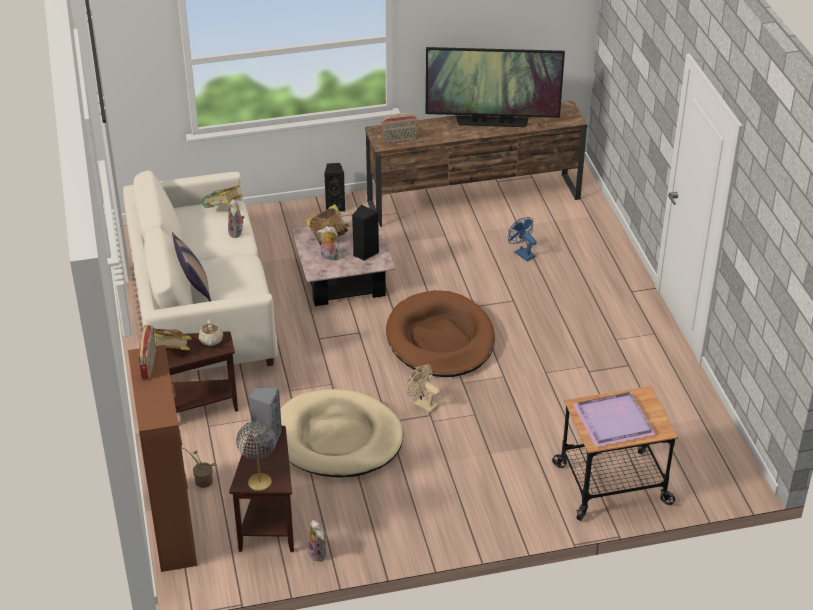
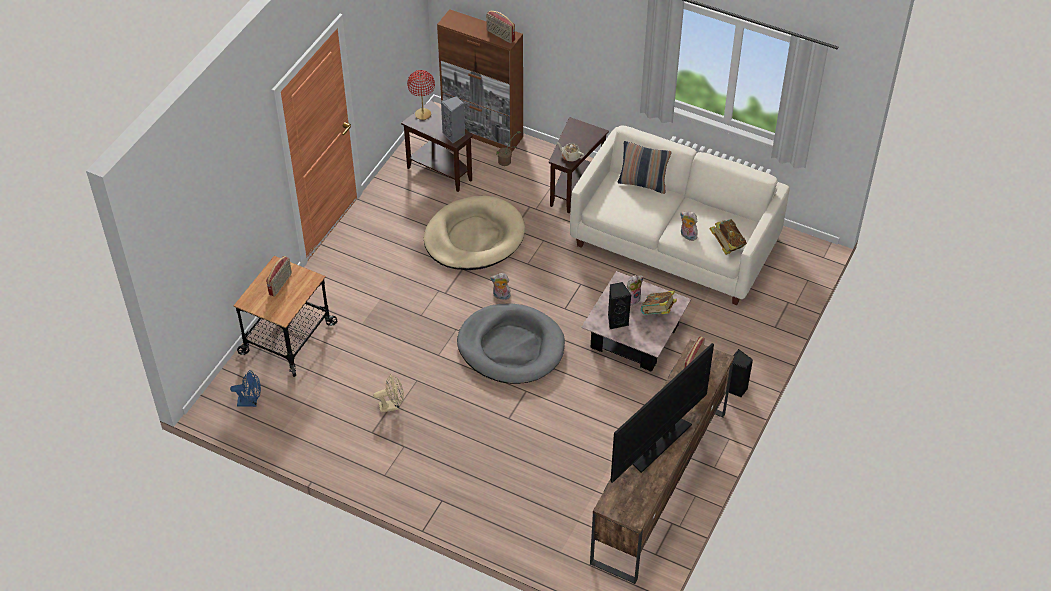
camera: 130 degrees right, 10 degrees up
book [141,328,192,350] -> none
grey table lamp [236,421,276,491] -> red table lamp [407,70,435,120]
plush toy [307,520,327,561] -> plush toy moved to [490,273,511,300]
brown dog bed [386,290,495,377] -> grey dog bed [457,303,565,384]
beige fan [406,364,440,413] -> beige fan moved to [373,374,404,413]
blue fan [508,217,537,261] -> blue fan moved to [230,370,261,407]
purple tray [573,392,656,447] -> radio [266,256,292,296]

